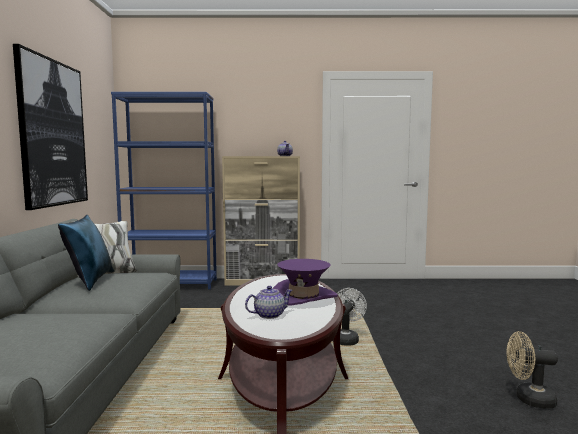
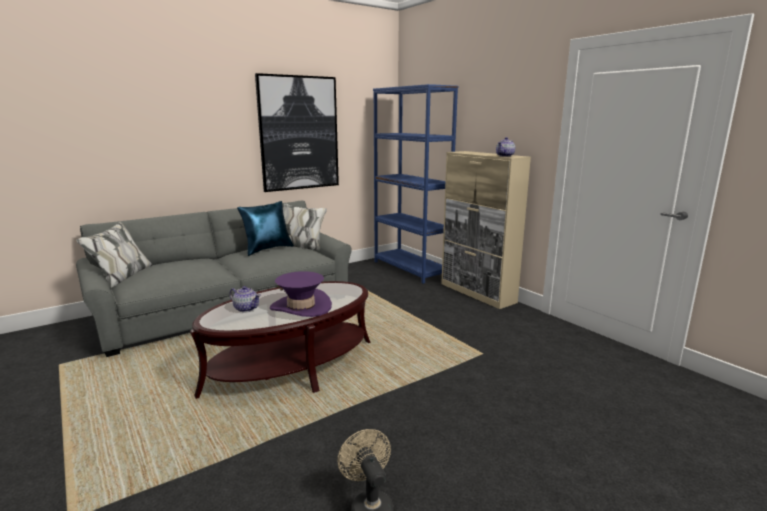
camera: 55 degrees right, 10 degrees up
white fan [332,288,367,346] -> none

